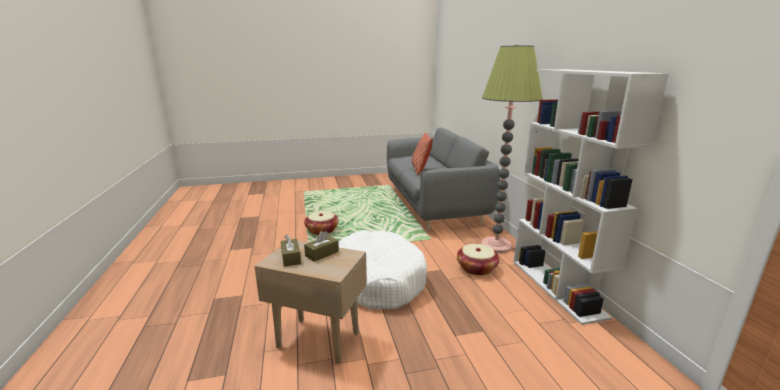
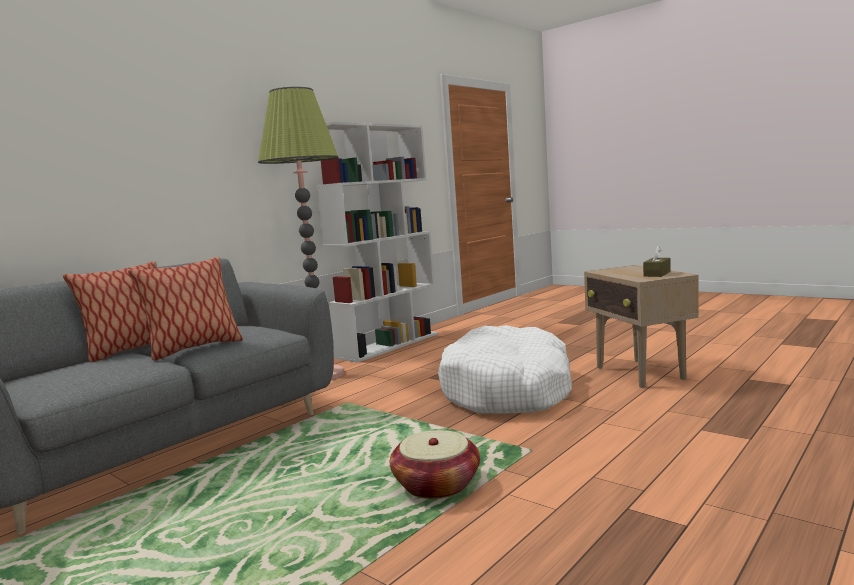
camera: 125 degrees left, 10 degrees down
brown tissue box [304,231,339,262] -> none
basket [457,244,499,275] -> none
none -> pillow [63,261,157,362]

